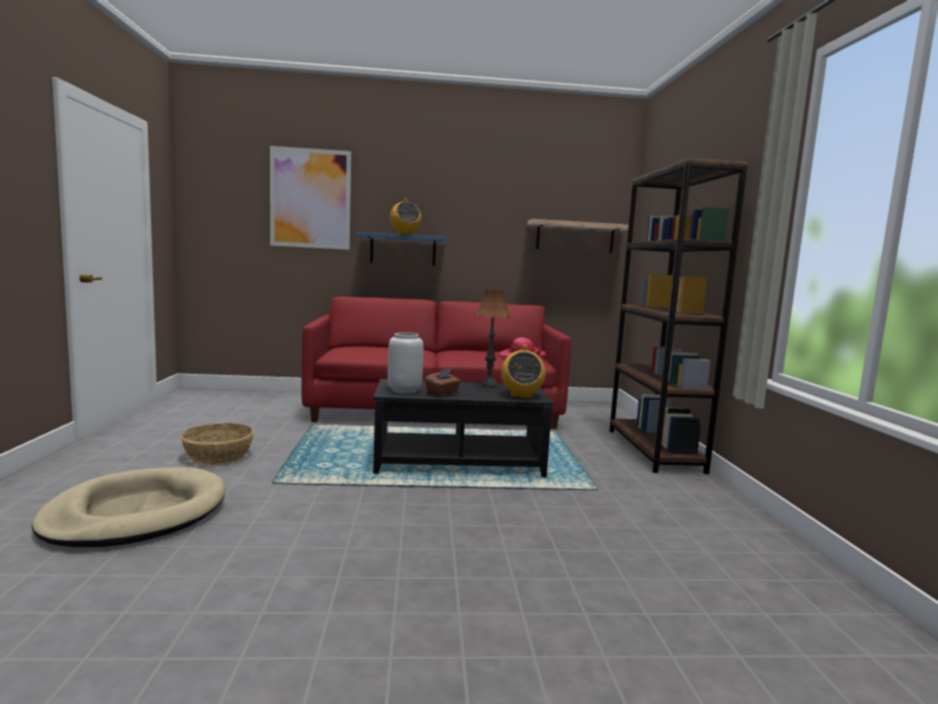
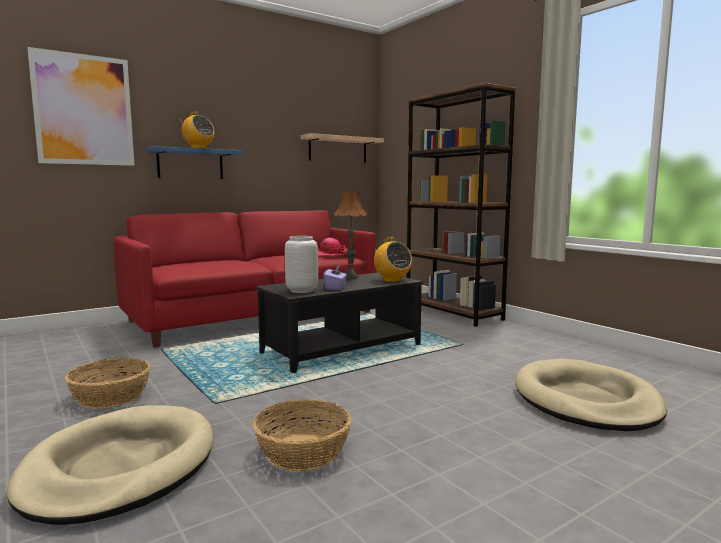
camera: 30 degrees left, 0 degrees up
brown tissue box [425,369,461,396] -> purple tissue box [324,265,347,290]
none -> basket [252,399,352,471]
none -> beige dog bed [515,359,667,431]

